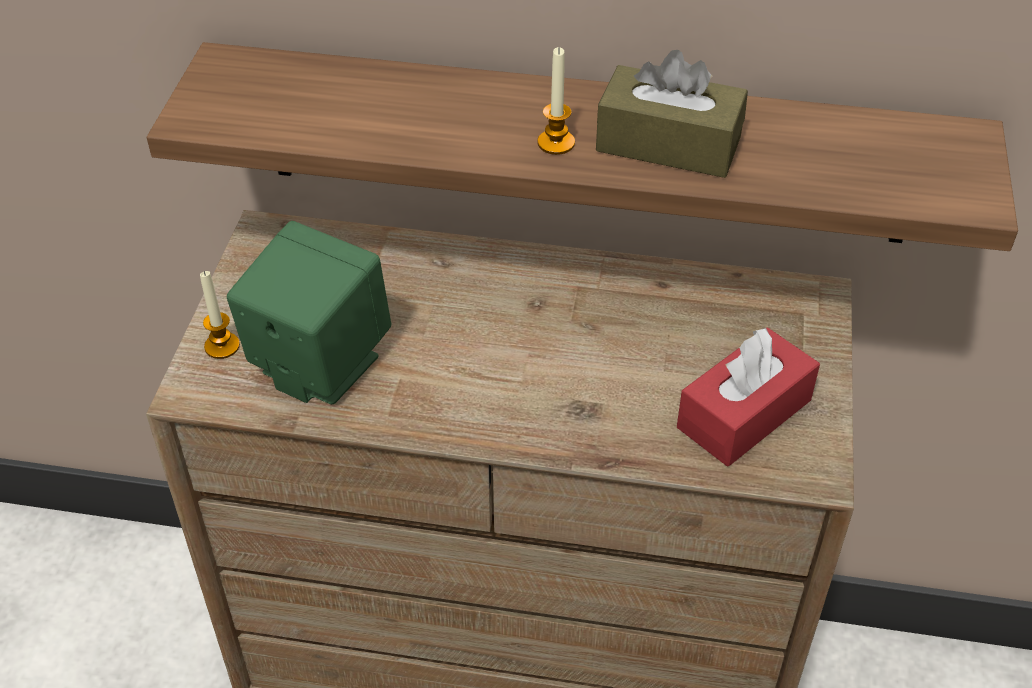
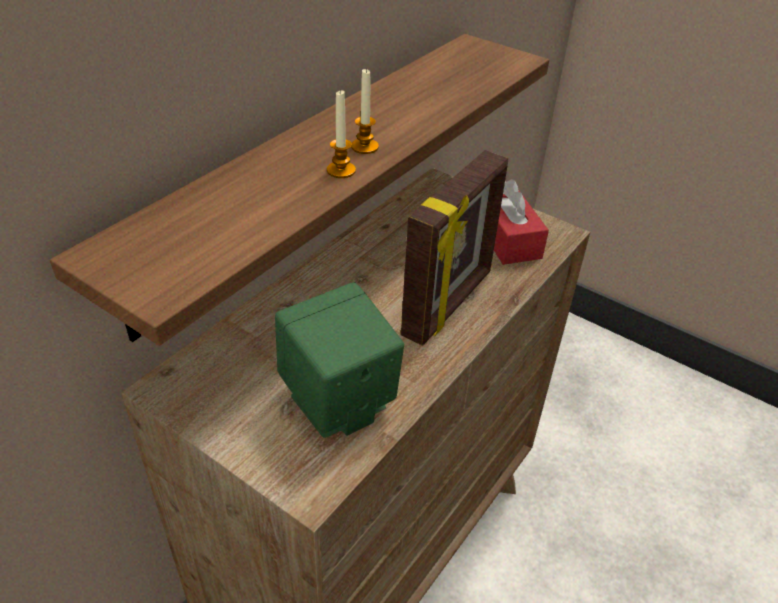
camera: 65 degrees left, 5 degrees down
candle [200,271,240,359] -> candle moved to [327,89,356,178]
brown tissue box [596,50,748,178] -> none
none -> picture frame [401,150,508,346]

